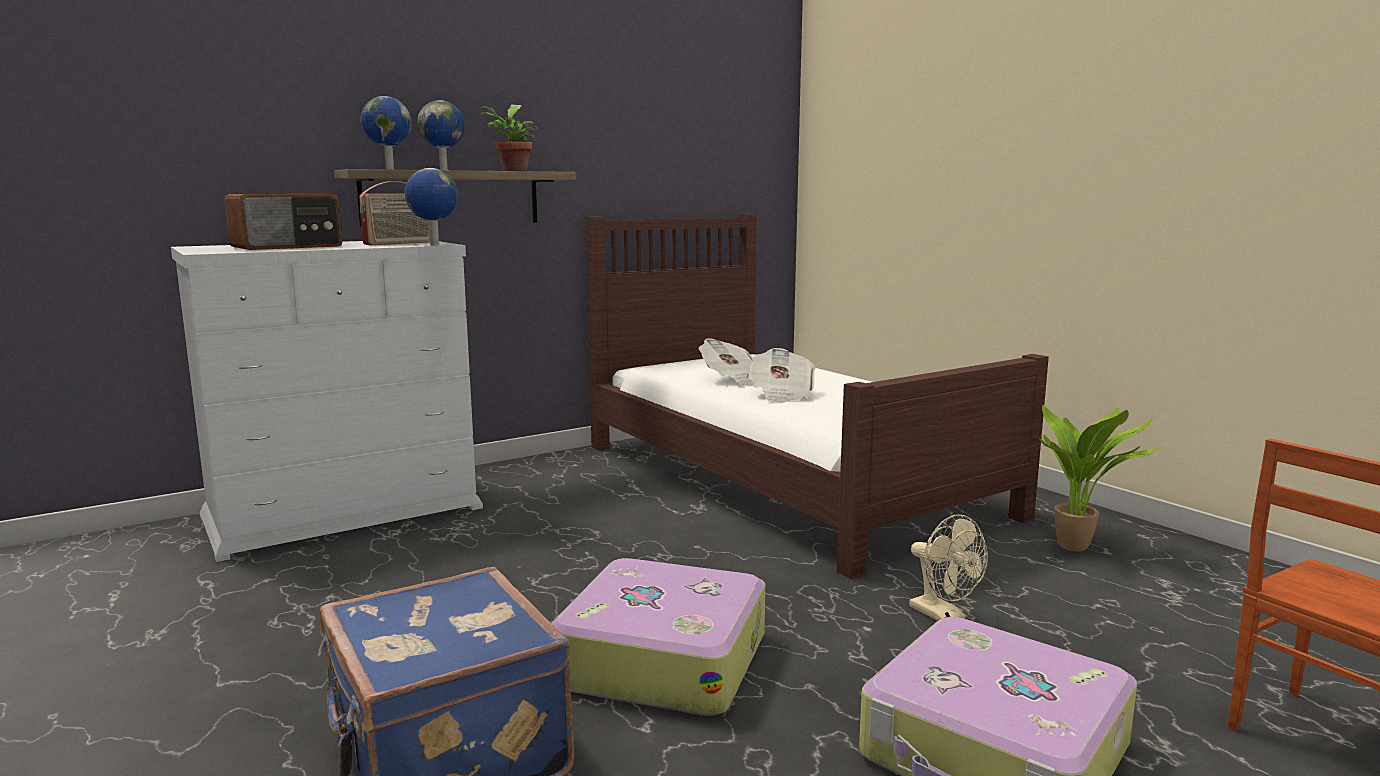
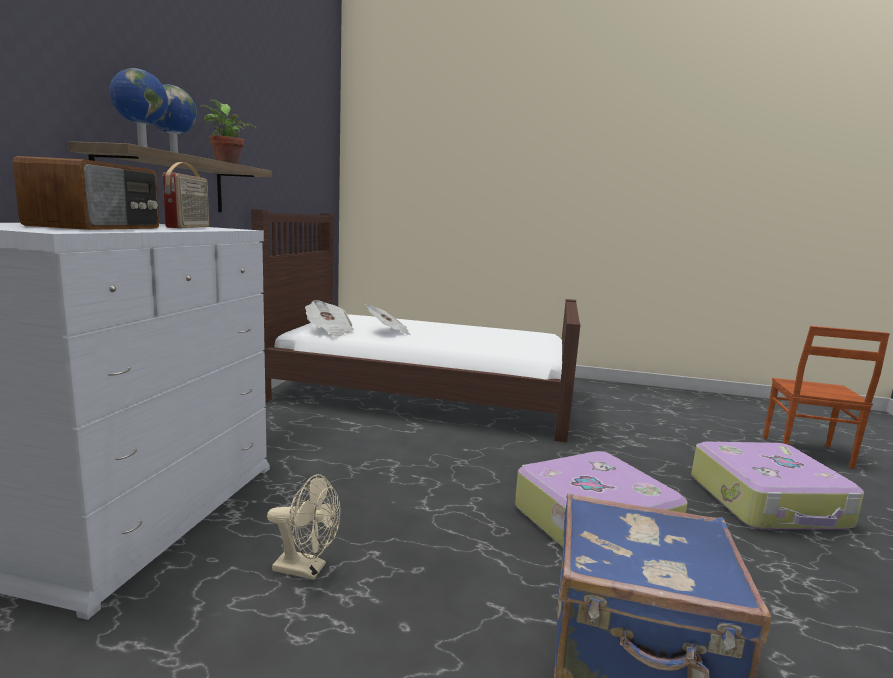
camera: 45 degrees left, 0 degrees up
globe [405,168,458,245] -> none
newspaper [747,348,815,403] -> newspaper moved to [305,300,354,337]
beige fan [909,514,988,621] -> beige fan moved to [267,474,341,580]
potted plant [1039,405,1162,551] -> none

